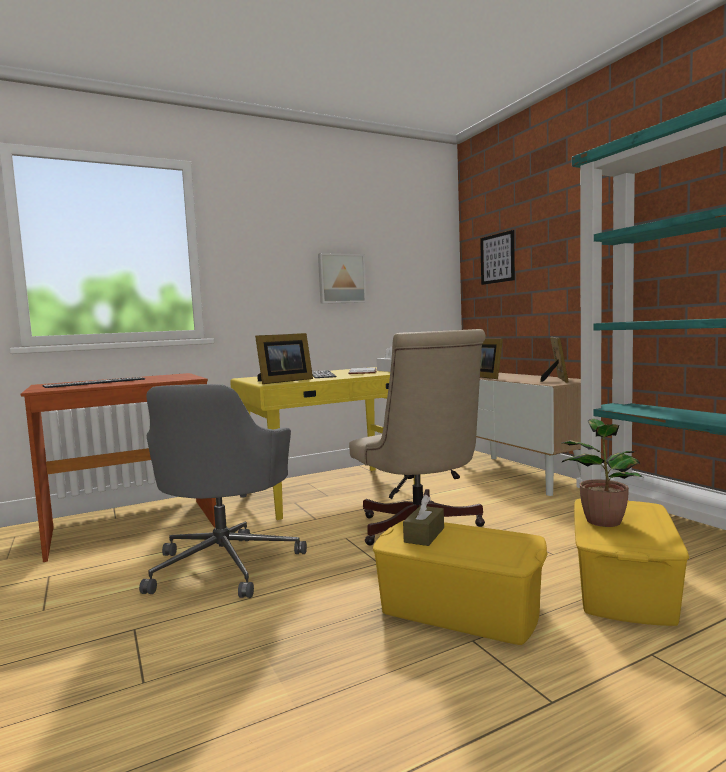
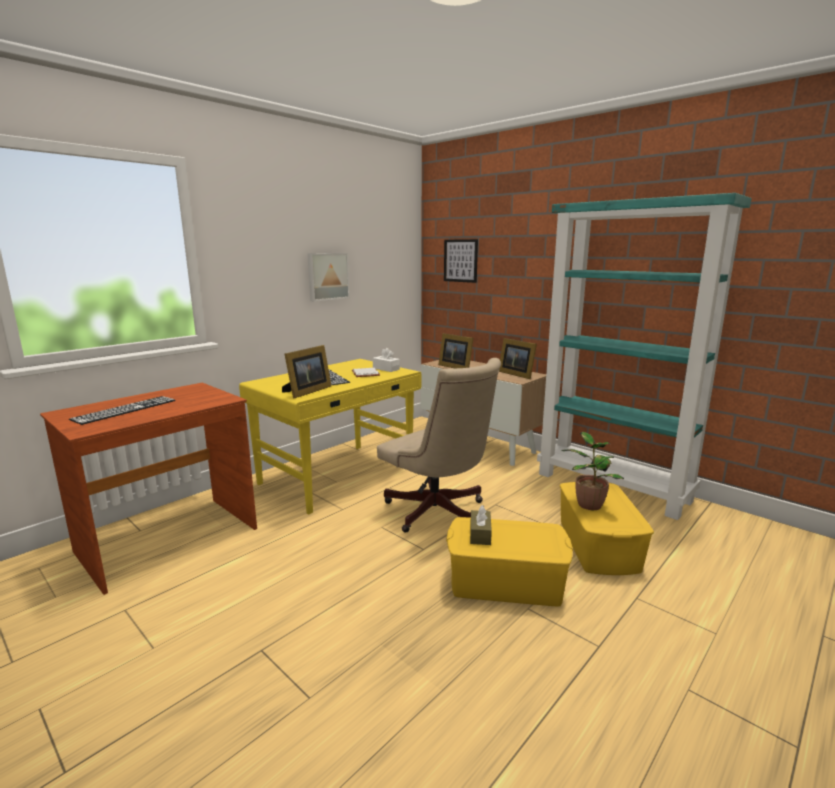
camera: 20 degrees left, 10 degrees up
grey office chair [139,384,307,598] -> none
picture frame [540,337,569,383] -> picture frame turned 150 degrees clockwise [499,338,537,379]

